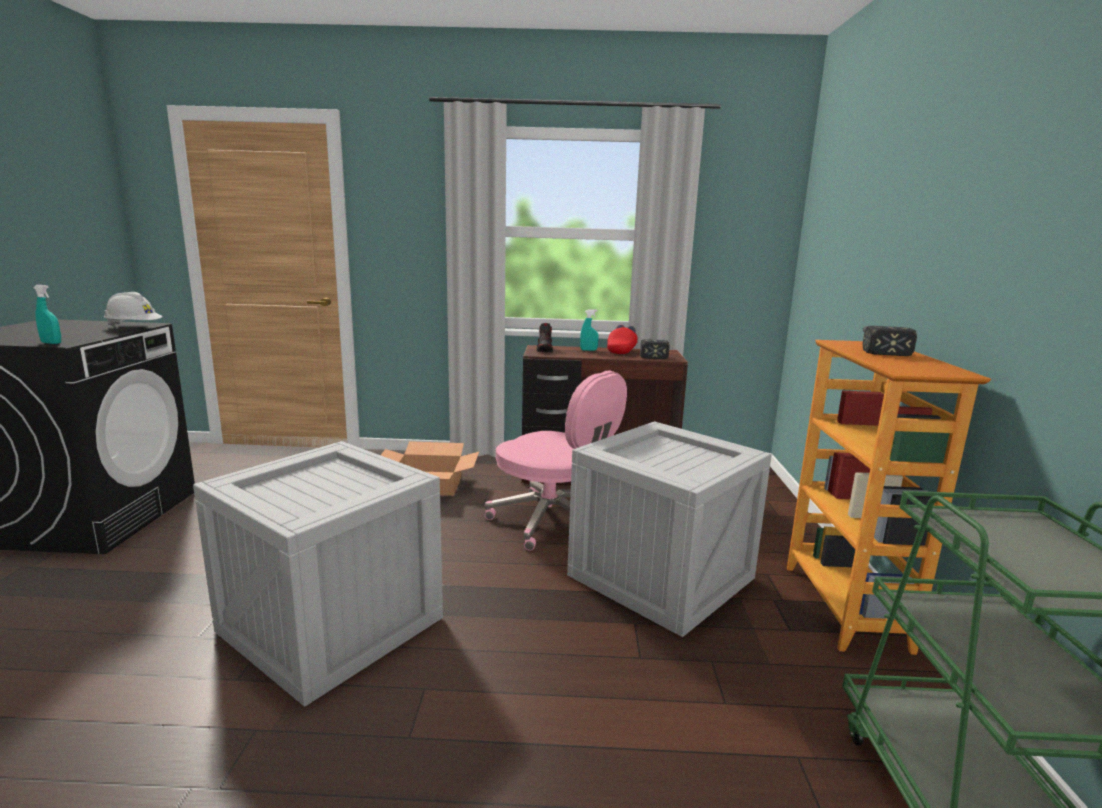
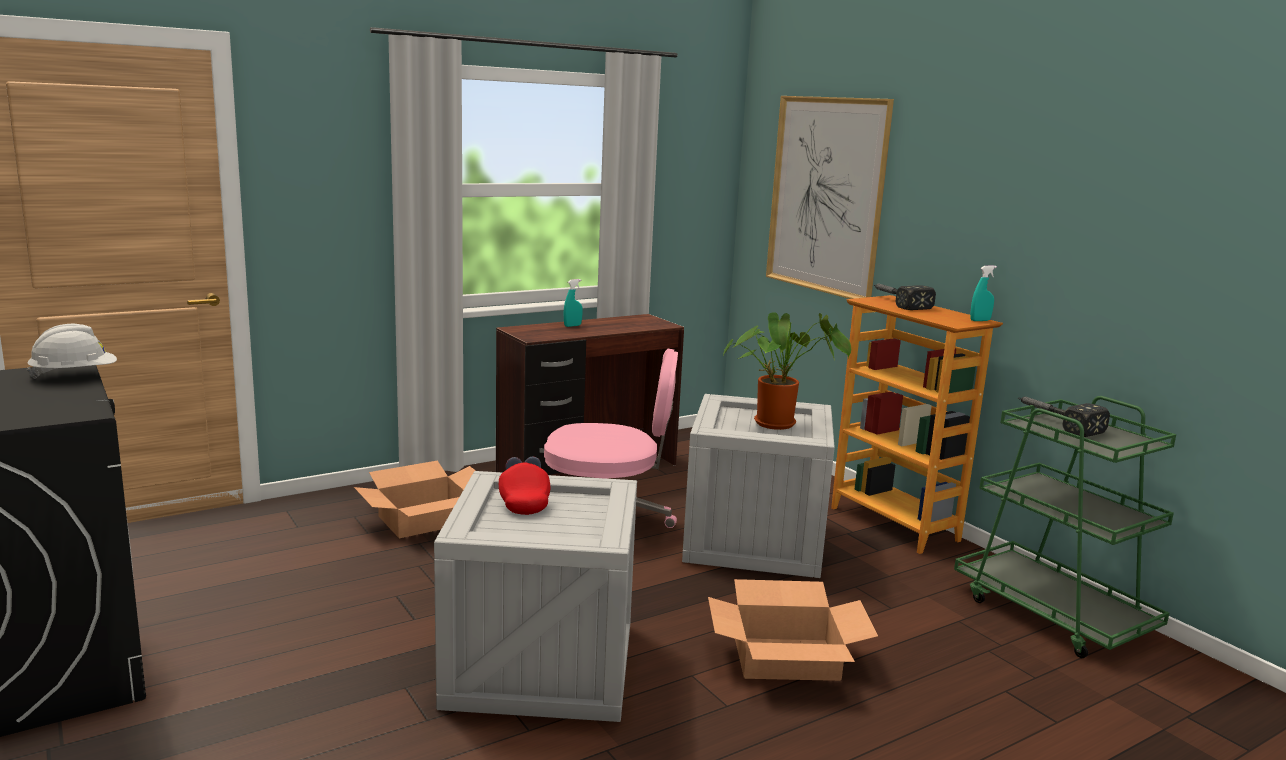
camera: 35 degrees left, 0 degrees up
turquoise spray bottle [33,285,61,344] -> turquoise spray bottle moved to [970,265,997,321]
shoe [537,323,553,352] -> none
red cap [607,325,638,354] -> red cap moved to [499,457,550,515]
hammer [640,338,669,359] -> hammer moved to [1018,397,1110,437]
none -> cardboard box [708,579,878,681]
none -> potted plant [722,312,851,430]
none -> picture [766,96,894,299]

